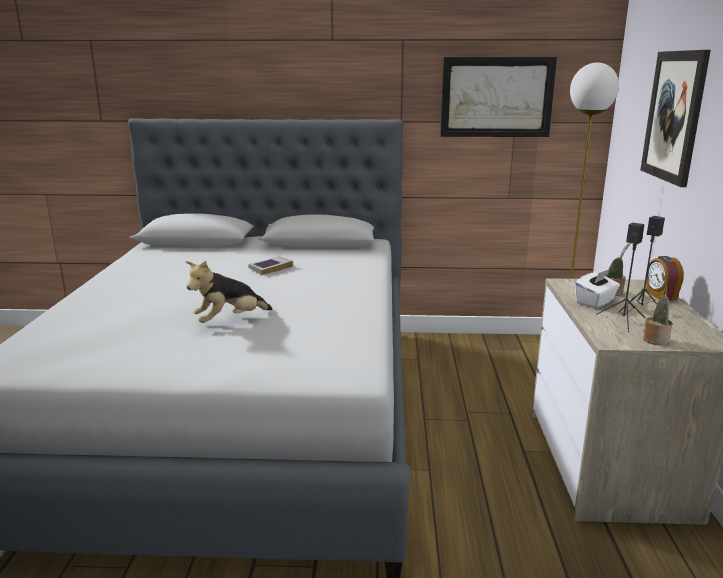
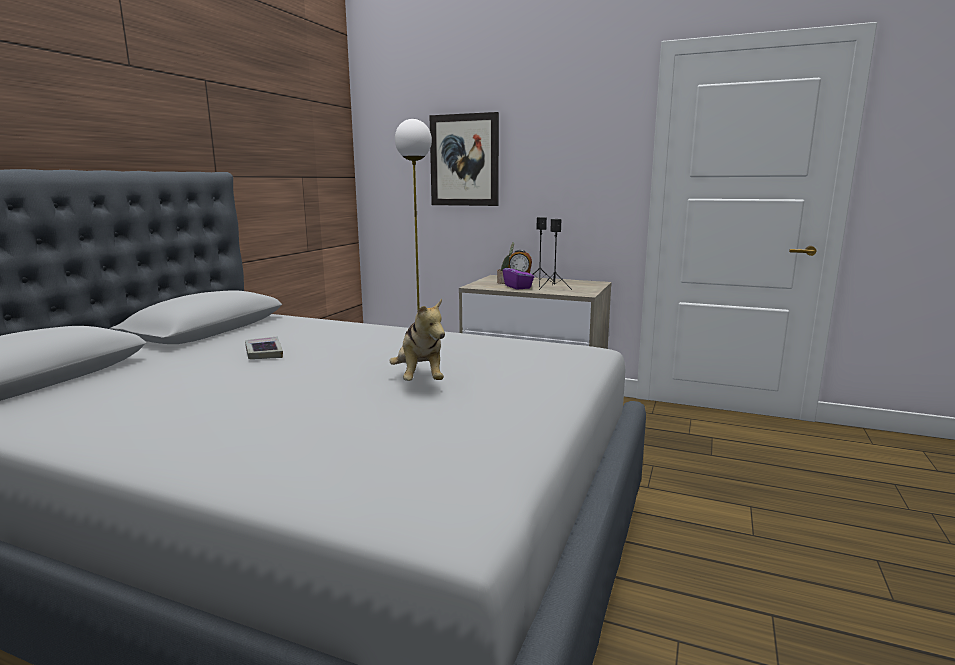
camera: 70 degrees left, 5 degrees down
picture [440,57,557,137] -> none
white tissue box [575,269,620,309] -> purple tissue box [503,262,534,290]
potted plant [643,273,672,345] -> none

